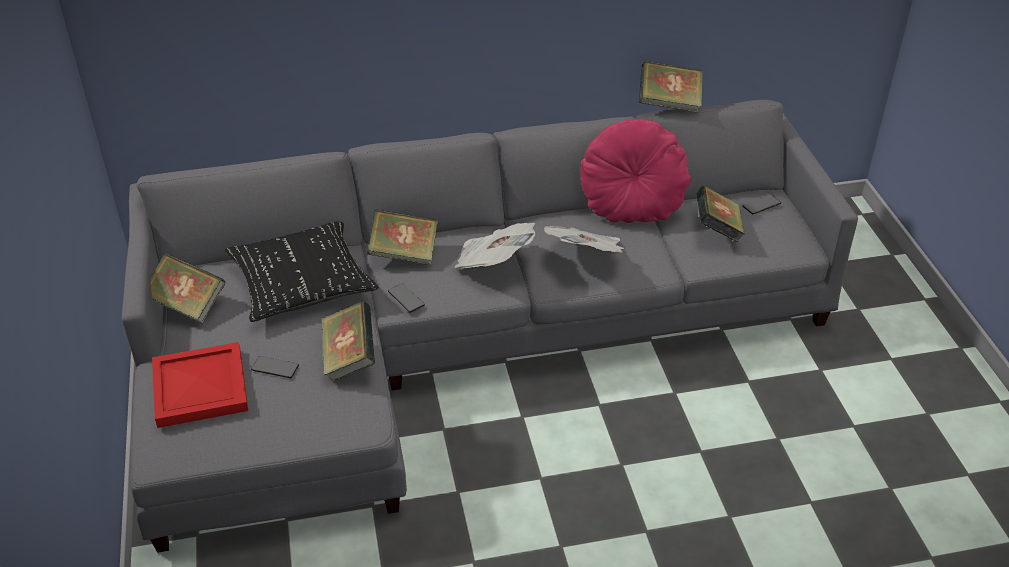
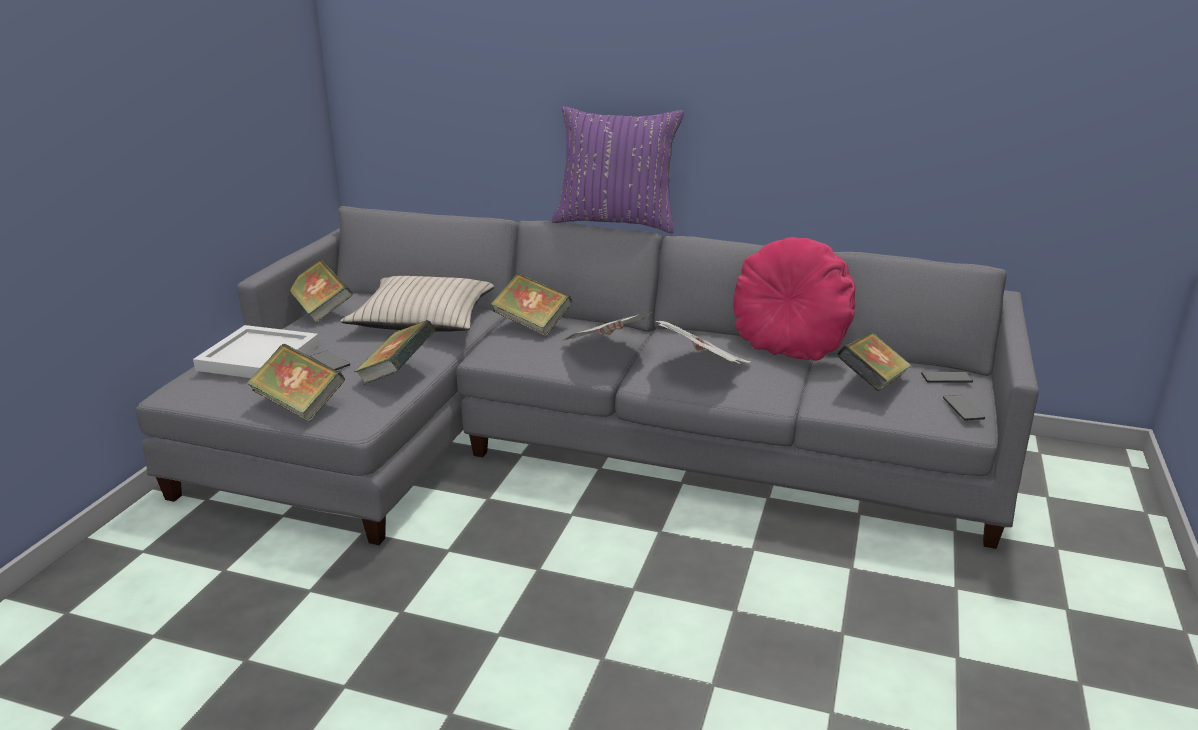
camera: 30 degrees right, 15 degrees down
red tray [152,342,248,428] -> white tray [193,325,320,378]
black pillow [225,222,379,322] -> beige pillow [340,276,494,332]
phone [388,283,425,313] -> phone moved to [943,395,985,421]
book [639,61,703,113] -> book moved to [246,344,345,422]
none -> purple pillow [552,106,684,233]

